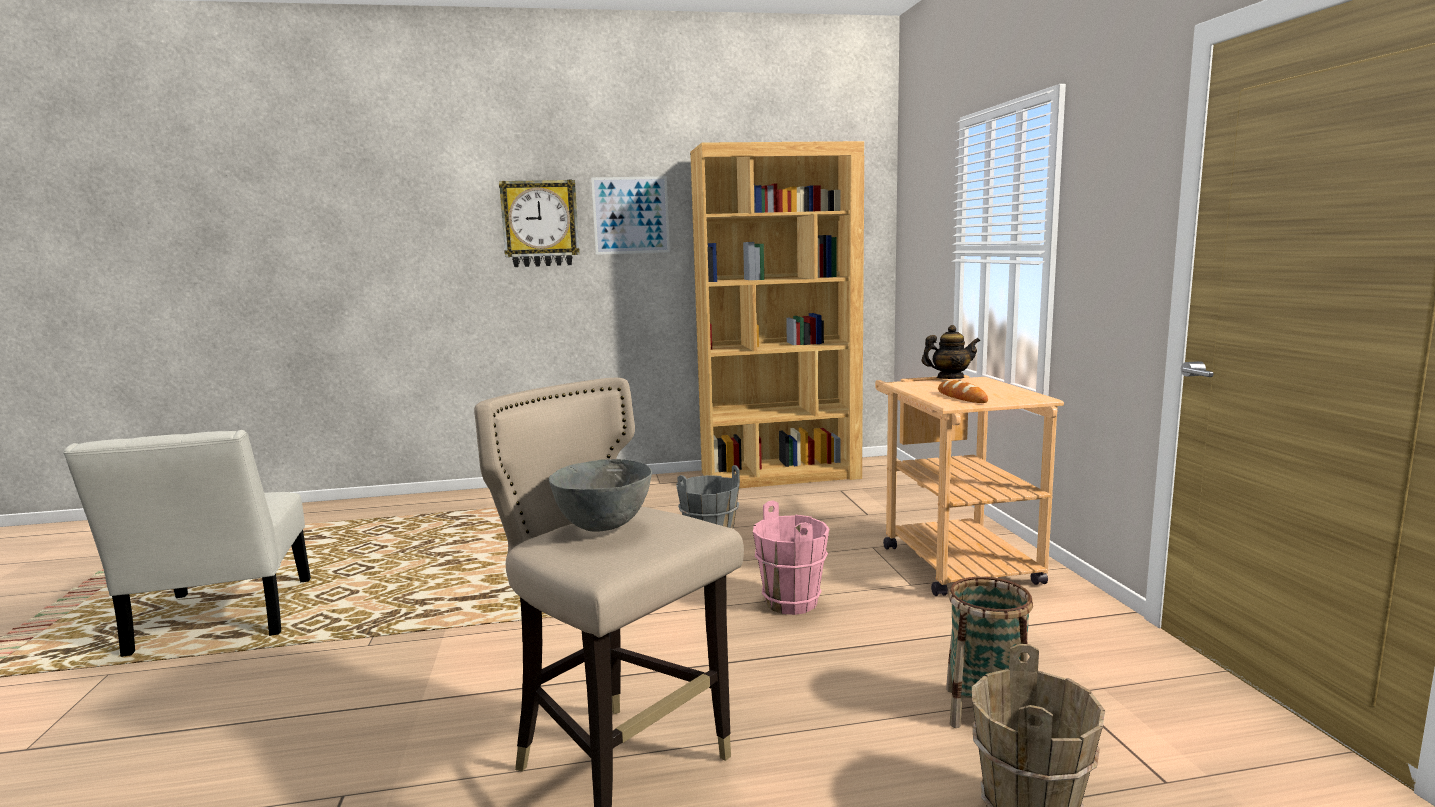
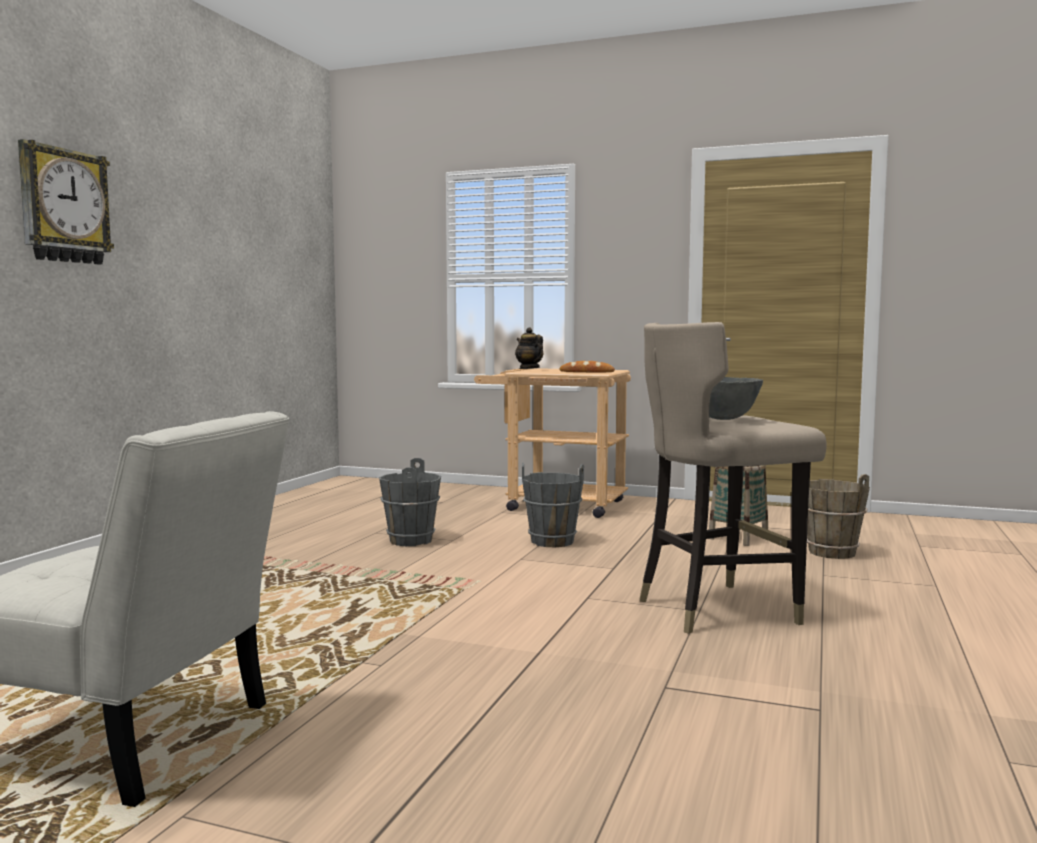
camera: 60 degrees left, 5 degrees down
picture [591,176,670,255] -> none
brown bookcase [690,141,864,488] -> none
pink bucket [753,500,829,615] -> grey bucket [522,463,584,547]
teapot [922,325,980,379] -> teapot turned 60 degrees counterclockwise [515,327,543,369]

